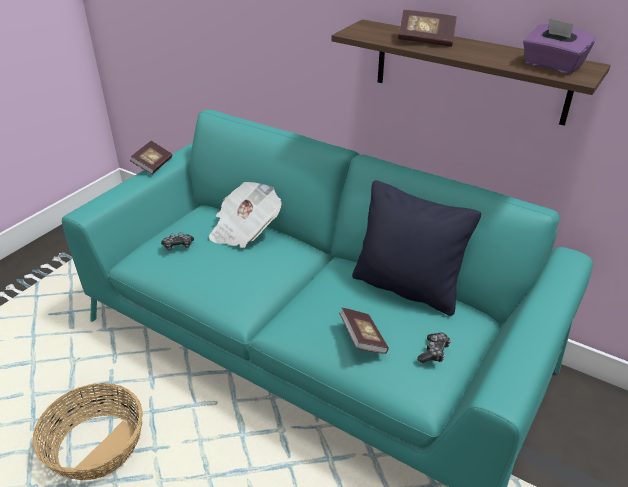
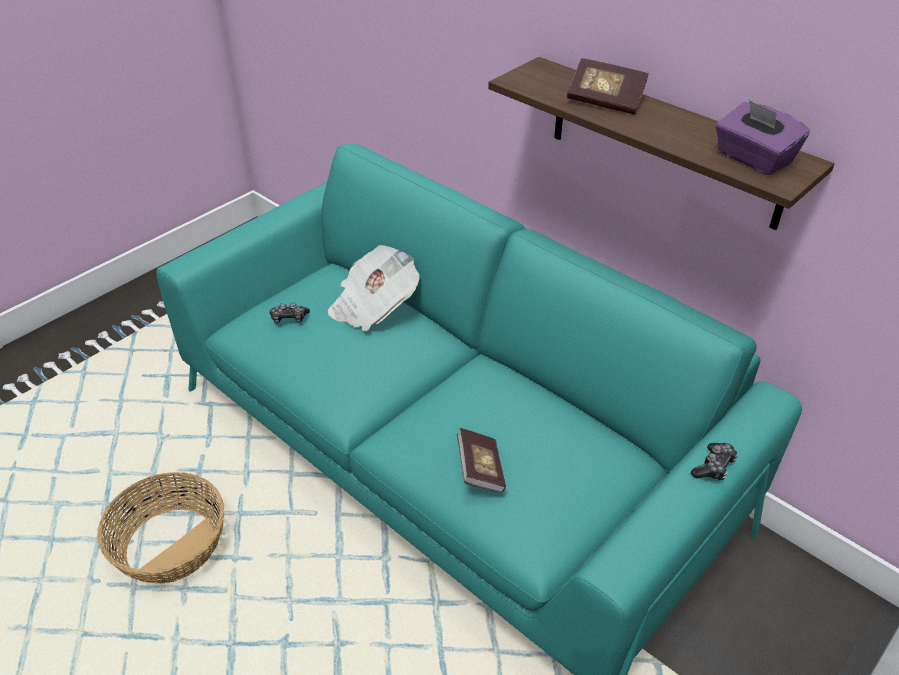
camera: 10 degrees right, 5 degrees up
book [130,141,172,174] -> none
black pillow [352,180,481,316] -> none
game controller [417,332,451,363] -> game controller moved to [691,443,738,481]

